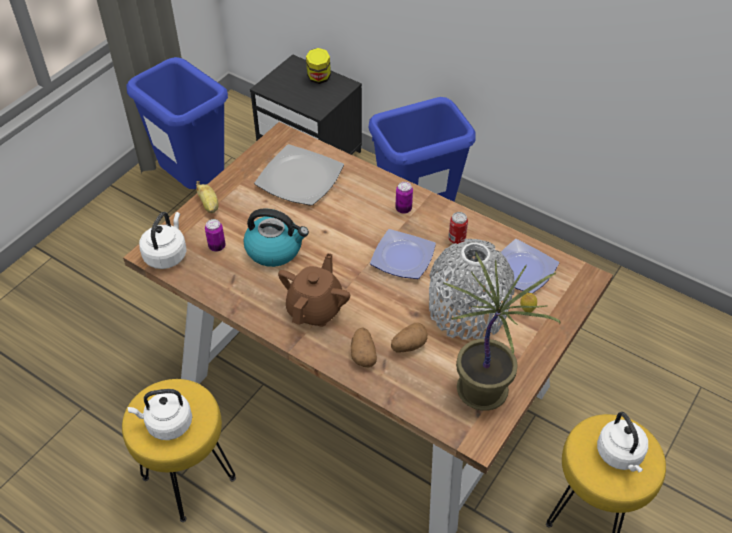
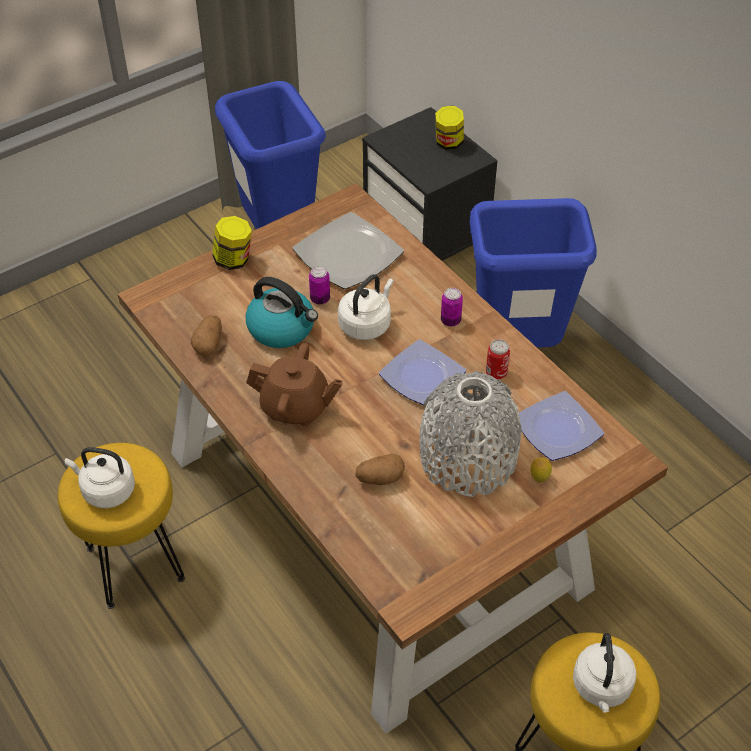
camera: 20 degrees right, 0 degrees up
white kettle [139,212,187,269] -> white kettle moved to [338,274,394,340]
banana [196,181,219,213] -> jar [212,216,252,270]
can [205,219,226,252] -> can moved to [309,266,330,305]
brown teapot [278,253,350,327] -> brown teapot turned 60 degrees clockwise [246,343,343,426]
potato [351,327,377,367] -> potato moved to [191,315,222,356]
potted plant [443,253,560,411] -> none

